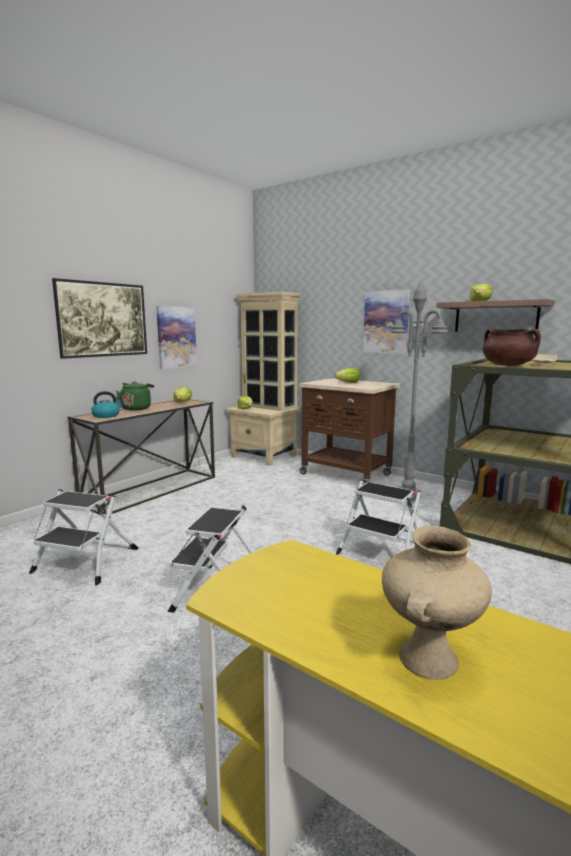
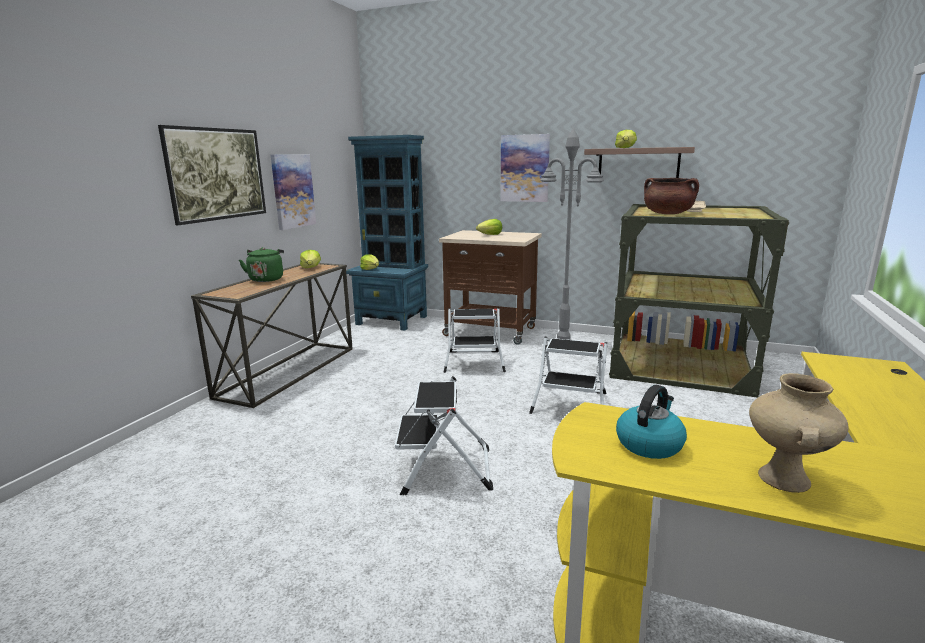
camera: 15 degrees left, 5 degrees up
step ladder [29,489,139,585] -> step ladder moved to [444,308,506,373]
kettle [91,391,123,418] -> kettle moved to [616,385,687,459]
beige cabinet [225,292,300,466] -> blue cabinet [346,135,428,331]

